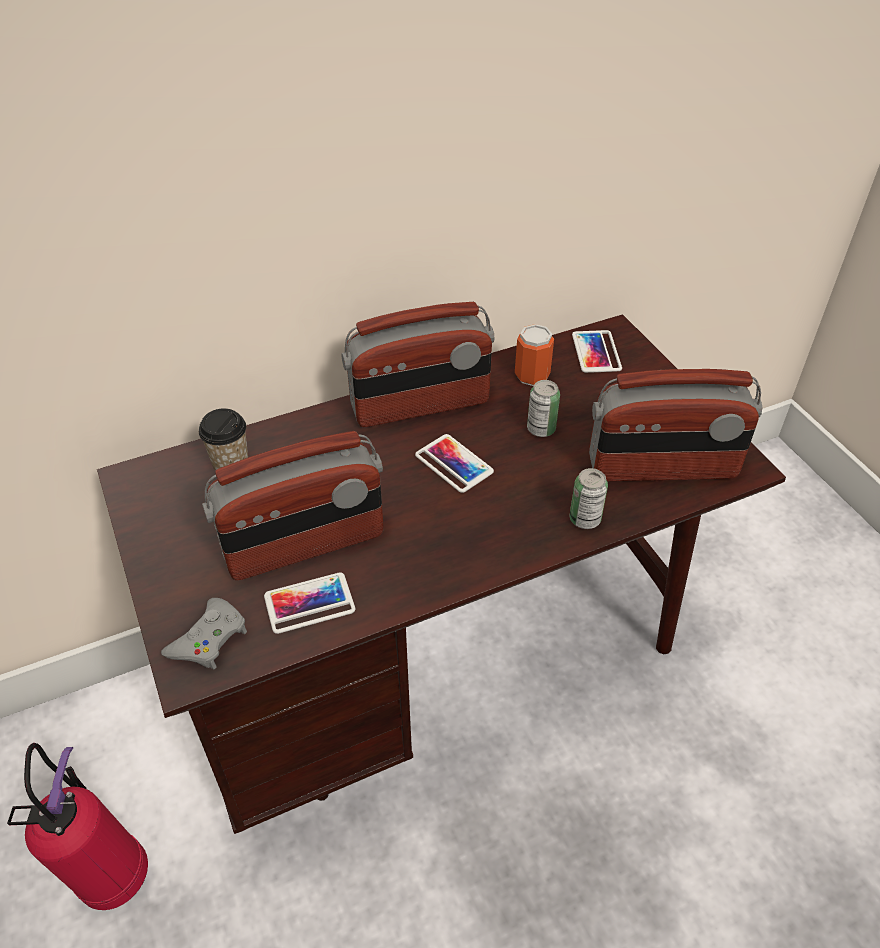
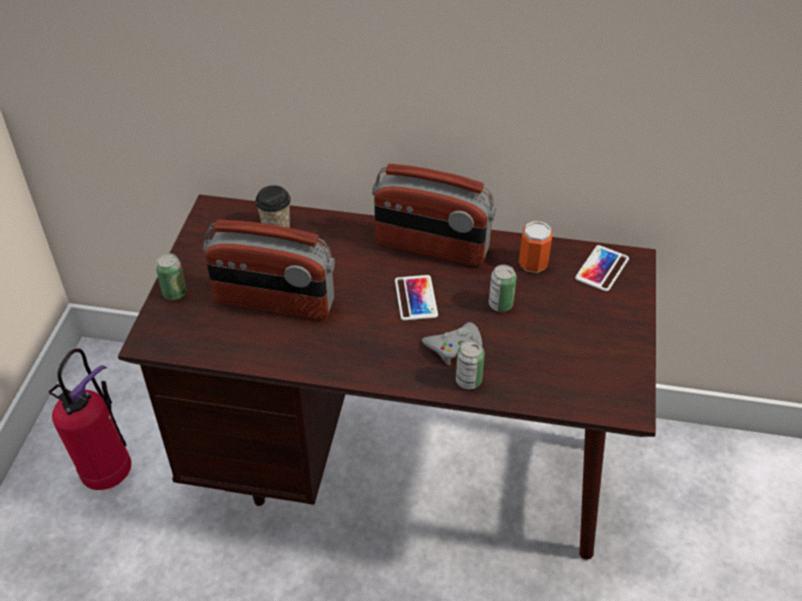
camera: 35 degrees right, 0 degrees up
grey game controller [161,598,247,669] -> grey game controller moved to [422,322,483,365]
phone [264,572,355,634] -> none
radio [589,369,763,481] -> none
none -> can [156,253,187,300]

